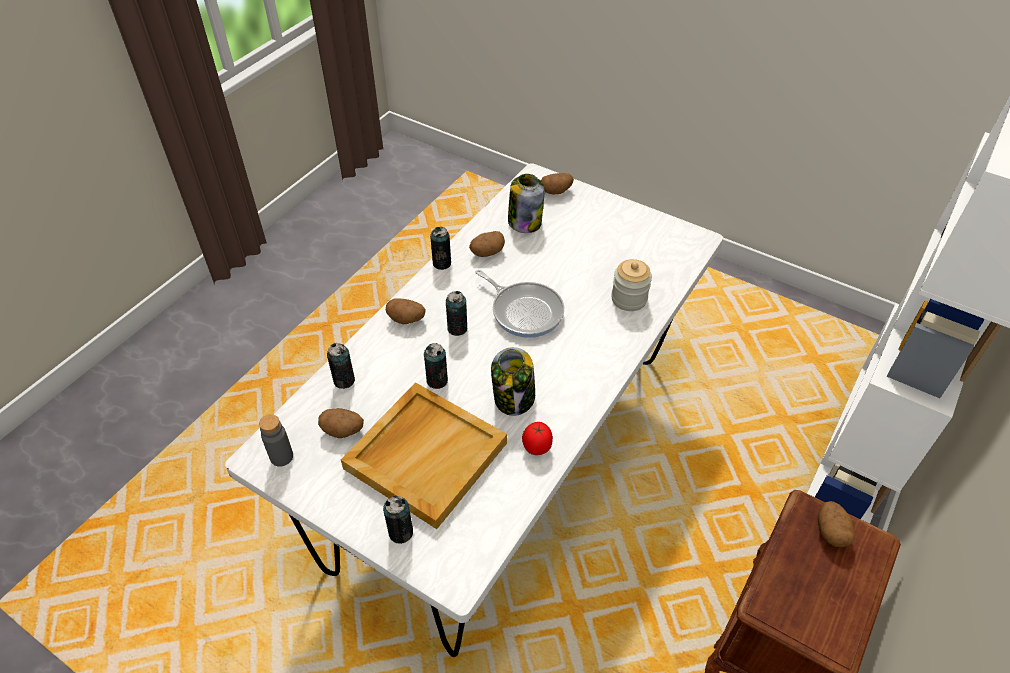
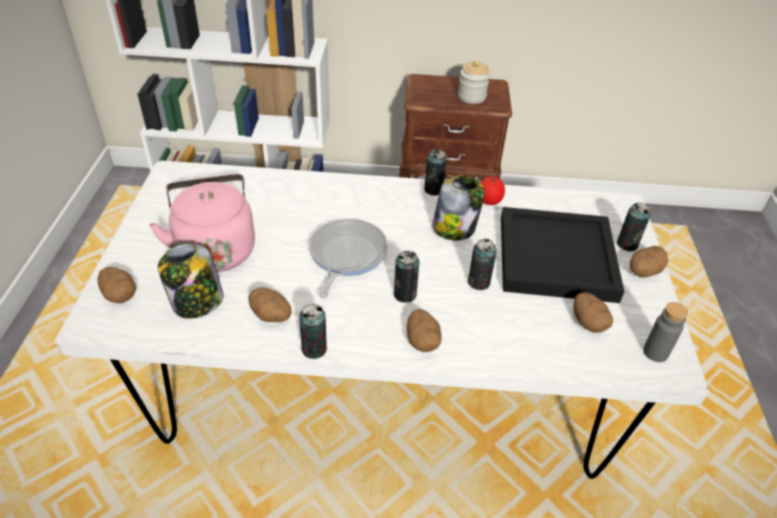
camera: 120 degrees left, 5 degrees down
can [327,343,355,389] -> can moved to [424,149,447,195]
beige tray [341,382,507,529] -> black tray [501,207,624,303]
jar [611,259,652,311] -> jar moved to [458,60,490,104]
potato [818,501,855,547] -> potato moved to [630,246,668,278]
none -> pink kettle [149,174,255,272]

